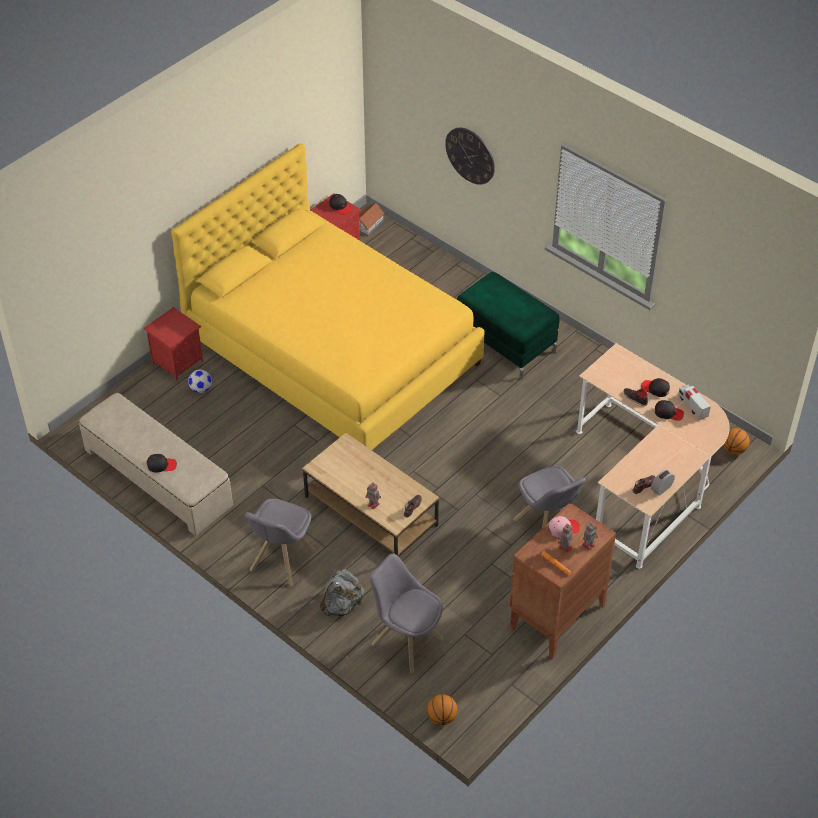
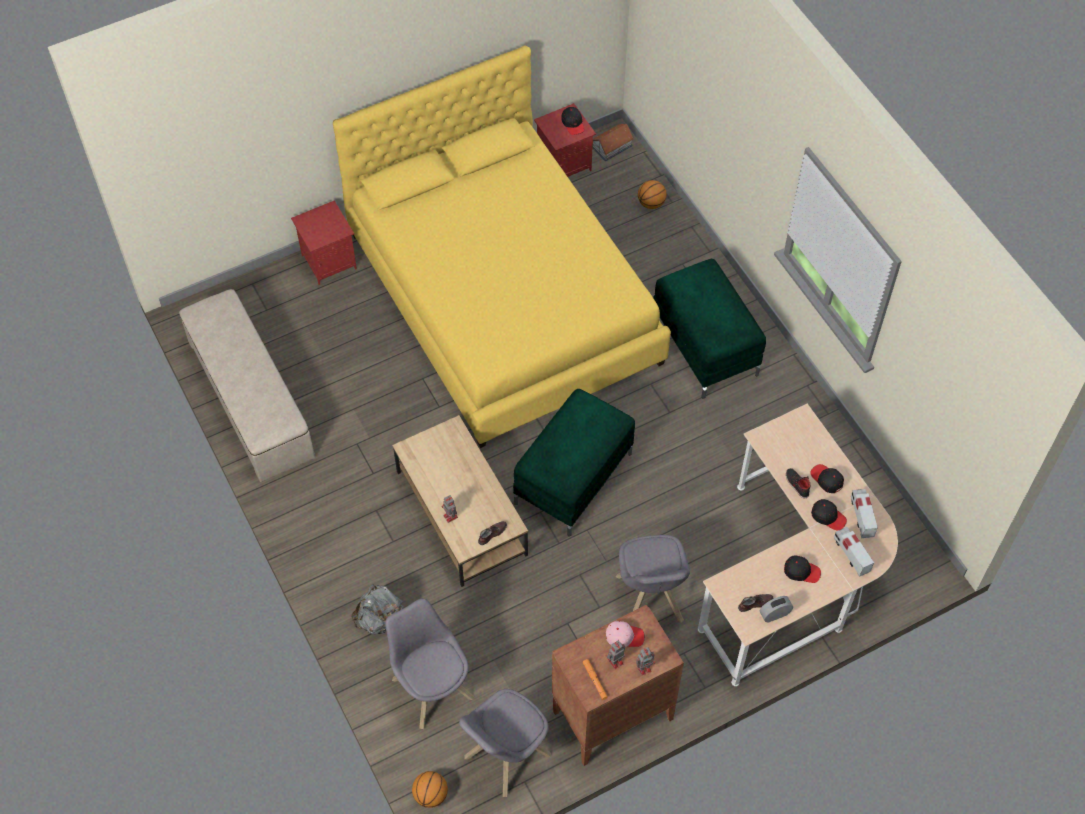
camera: 20 degrees right, 10 degrees up
black cap [147,454,177,473] -> black cap moved to [784,556,821,583]
football [188,369,212,393] -> none
grey chair [245,499,316,587] -> grey chair moved to [459,689,551,797]
wall clock [445,128,495,185] -> none
basketball [723,428,750,455] -> basketball moved to [638,180,667,209]
none -> green ottoman [513,389,635,536]
none -> toy truck [834,527,874,577]

